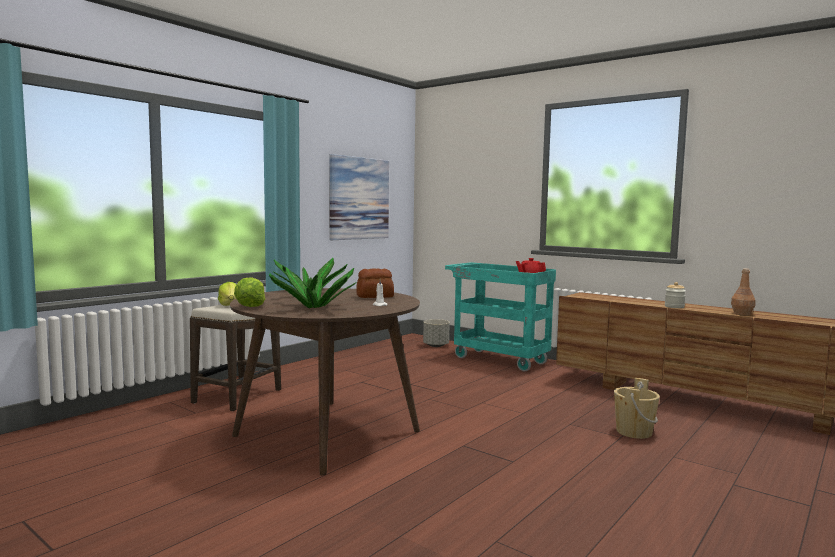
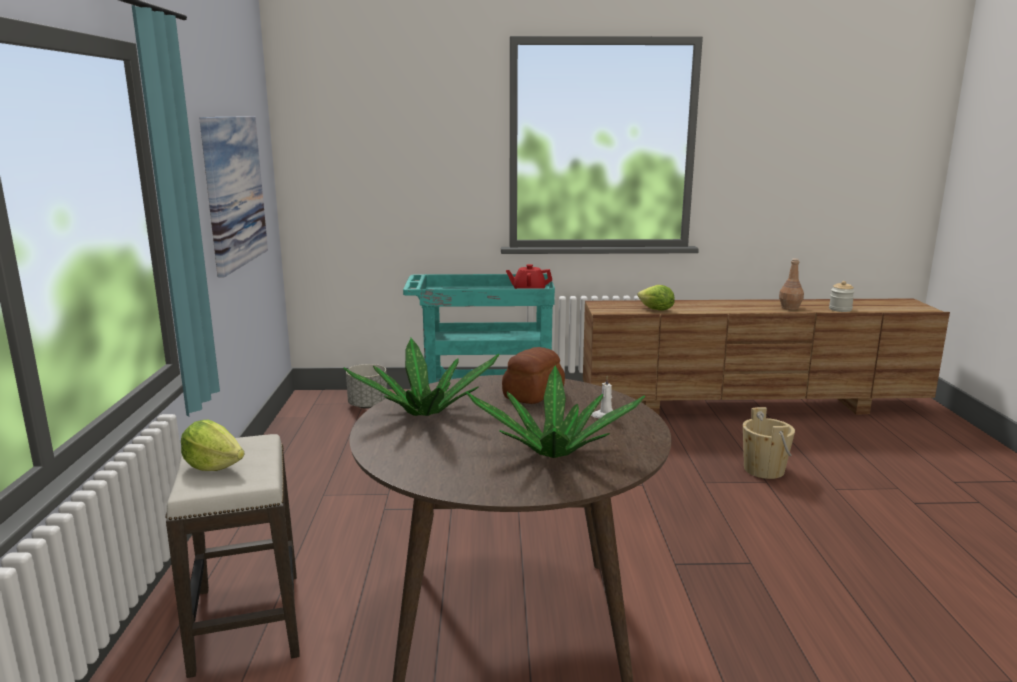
camera: 40 degrees left, 10 degrees up
lettuce [234,277,265,307] -> lettuce moved to [637,285,675,311]
jar [665,282,686,308] -> jar moved to [829,281,855,312]

